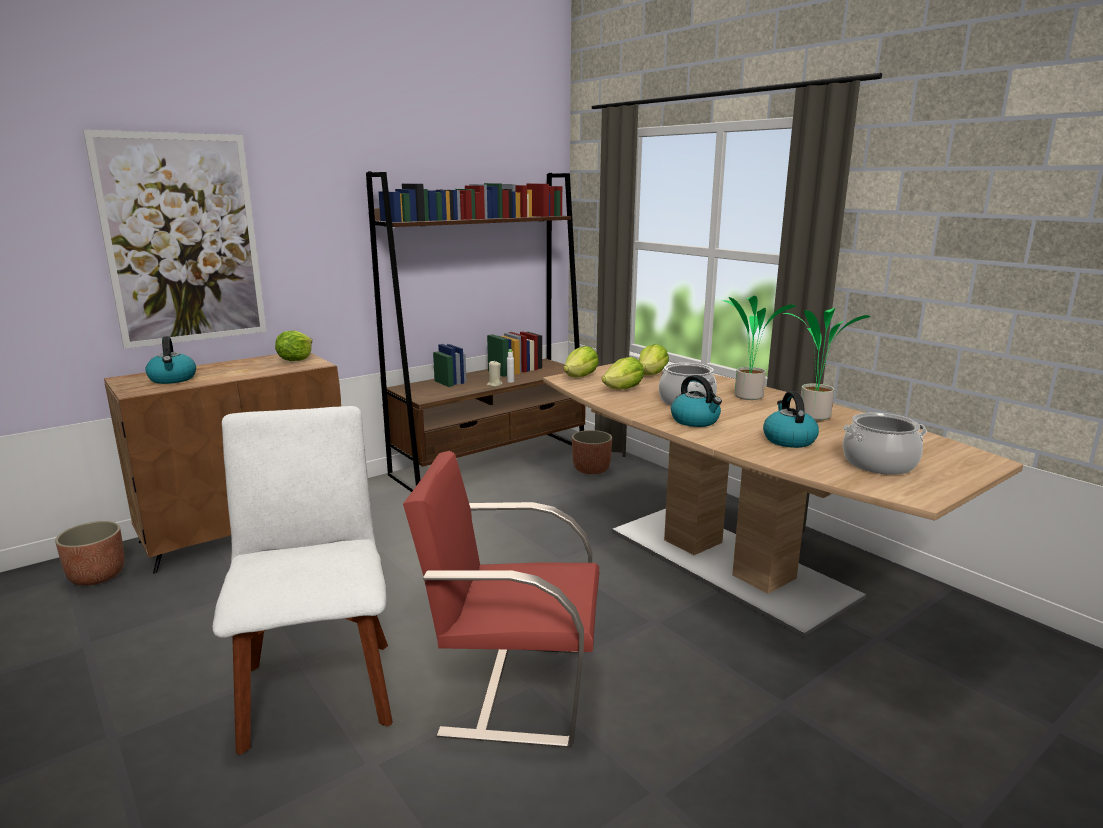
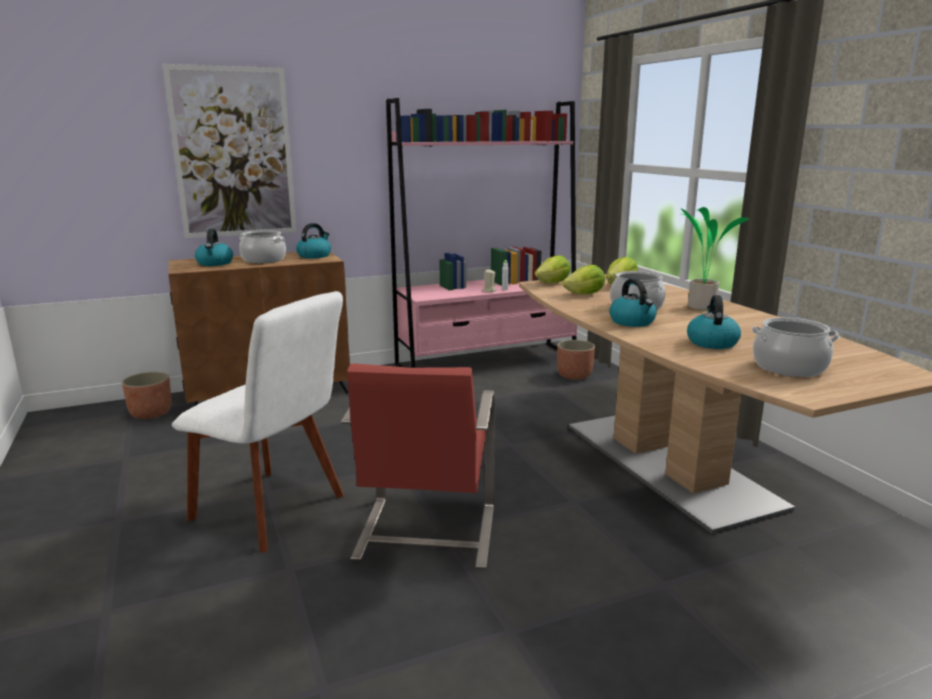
camera: 15 degrees right, 0 degrees up
white chair [213,406,393,754] -> white chair turned 120 degrees clockwise [172,291,344,553]
lettuce [275,330,312,361] -> kettle [296,223,331,259]
brown bookcase [366,172,586,492] -> pink bookcase [386,98,577,368]
red chair [403,451,599,748] -> red chair turned 105 degrees counterclockwise [341,363,496,569]
potted plant [783,308,871,420] -> none
none -> cooking pot [239,230,286,264]

